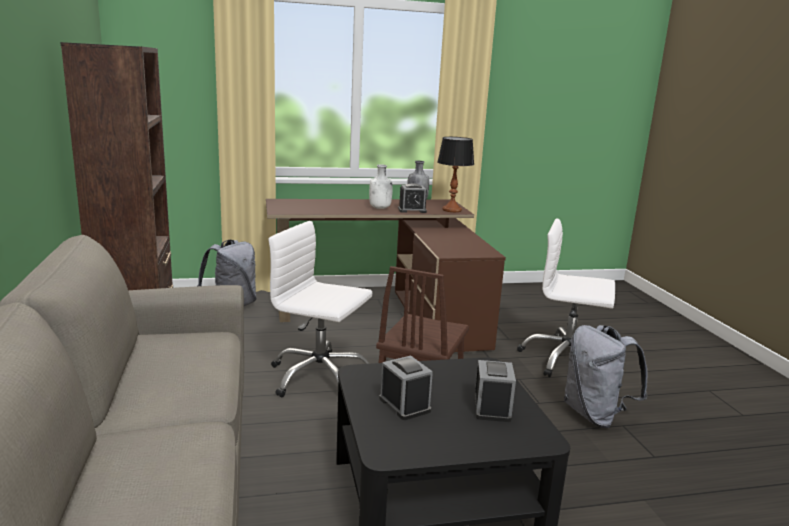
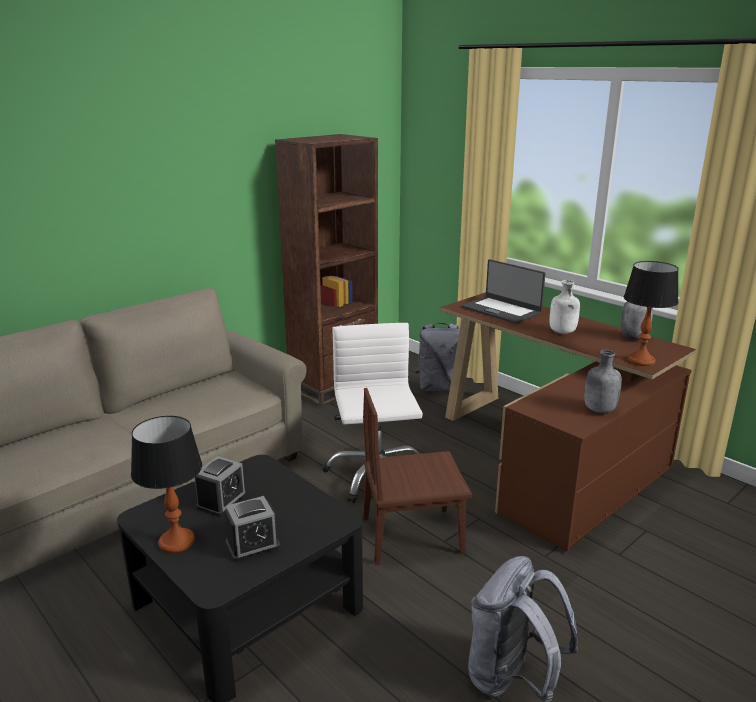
camera: 60 degrees right, 5 degrees up
alarm clock [398,183,427,213] -> none
white office chair [517,218,615,377] -> none
none -> table lamp [131,416,202,553]
none -> laptop [462,259,546,324]
none -> grey bottle [584,350,622,413]

